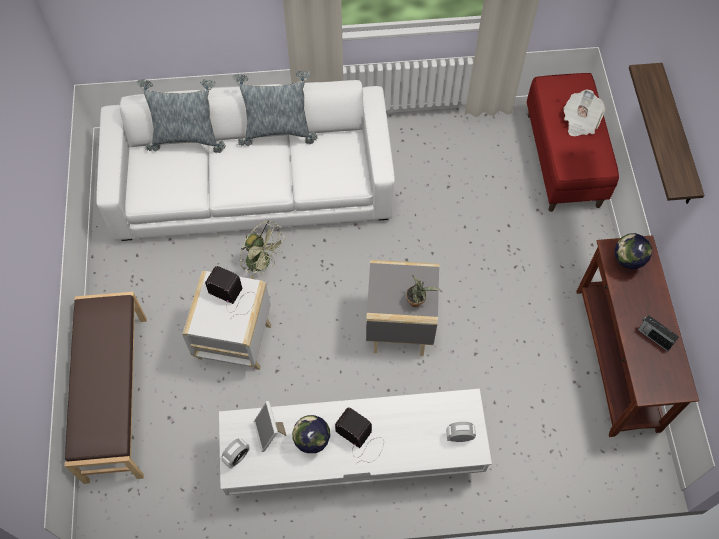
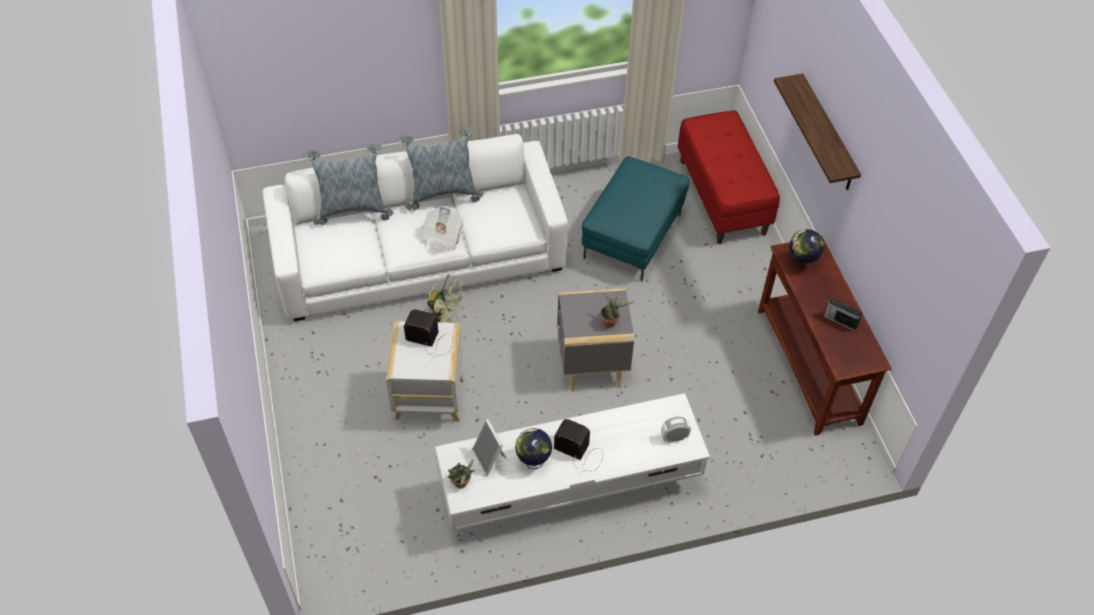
camera: 10 degrees left, 10 degrees down
brown bench [65,292,147,484] -> none
alarm clock [222,438,249,469] -> potted plant [448,459,475,488]
newspaper [563,90,605,136] -> newspaper moved to [422,206,463,254]
none -> turquoise ottoman [582,156,689,281]

